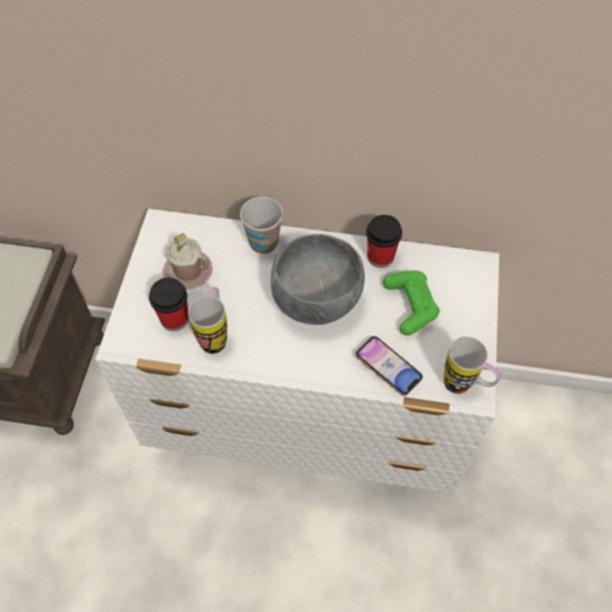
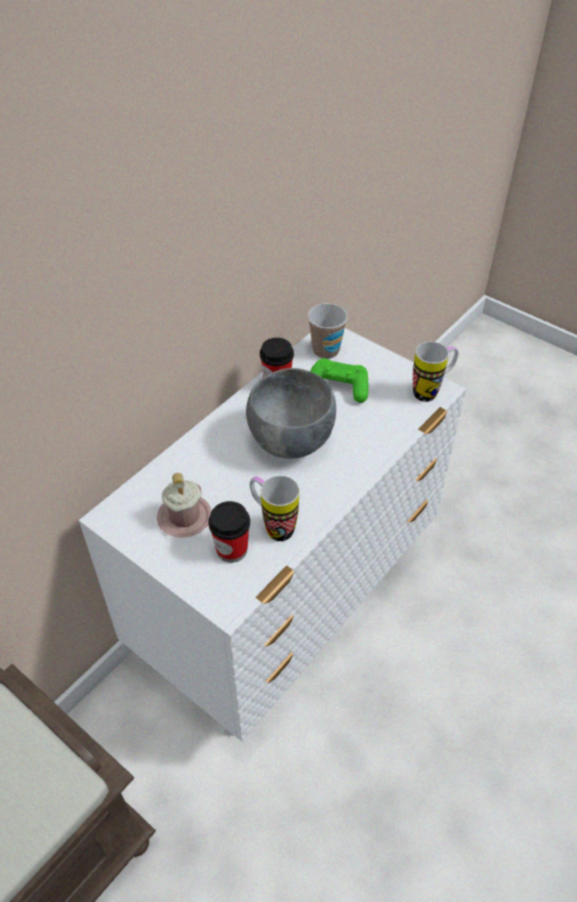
camera: 60 degrees left, 10 degrees down
cup [240,197,283,254] -> cup moved to [308,303,348,359]
phone [355,336,423,396] -> none

